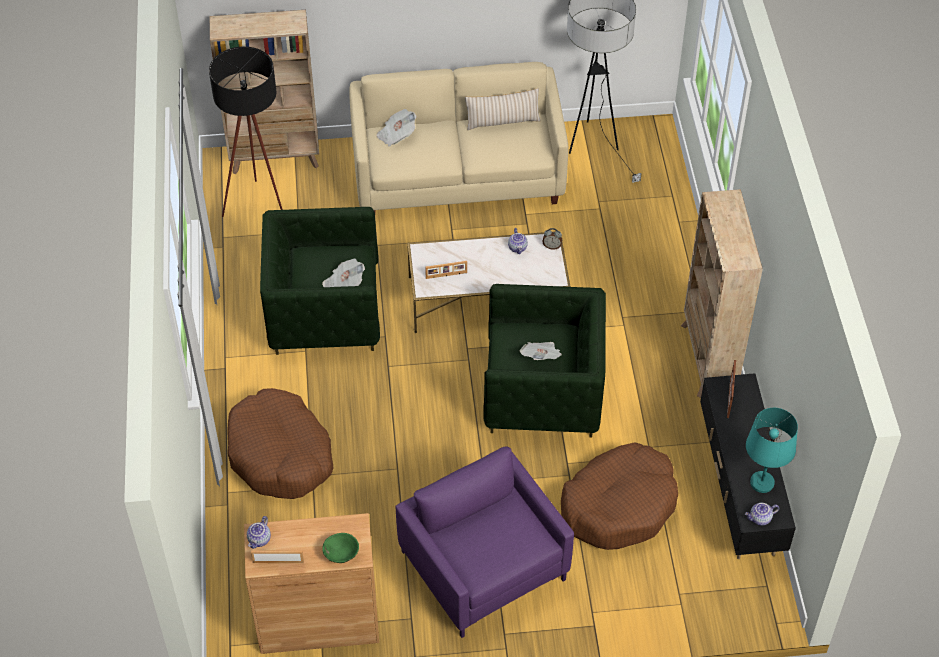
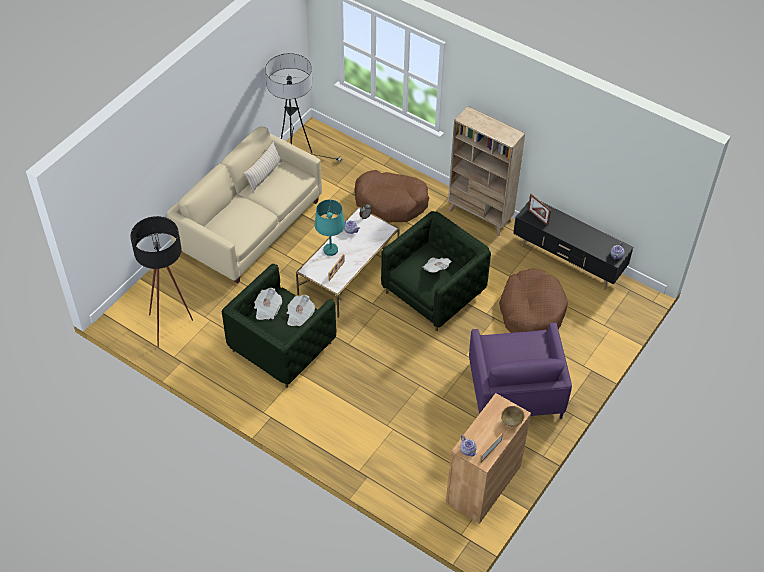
camera: 50 degrees left, 0 degrees up
beige bookcase [210,10,319,174] -> none
brown dog bed [227,388,334,499] -> brown dog bed moved to [354,170,429,222]
green bowl [322,533,359,563] -> brown bowl [501,406,524,427]
newspaper [377,109,417,147] -> newspaper moved to [254,288,282,320]
purple armchair [395,446,574,638] -> purple armchair turned 105 degrees counterclockwise [469,323,572,419]
turquoise table lamp [746,408,798,493] -> turquoise table lamp moved to [315,200,345,256]

